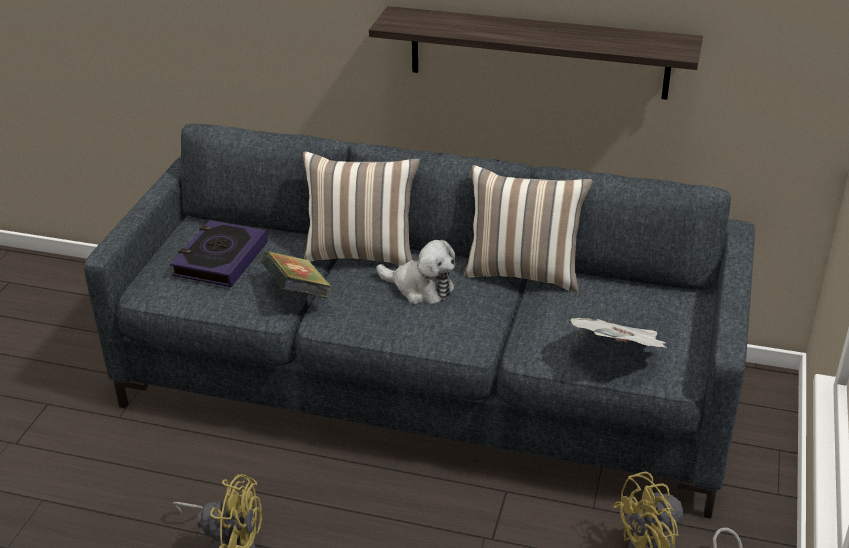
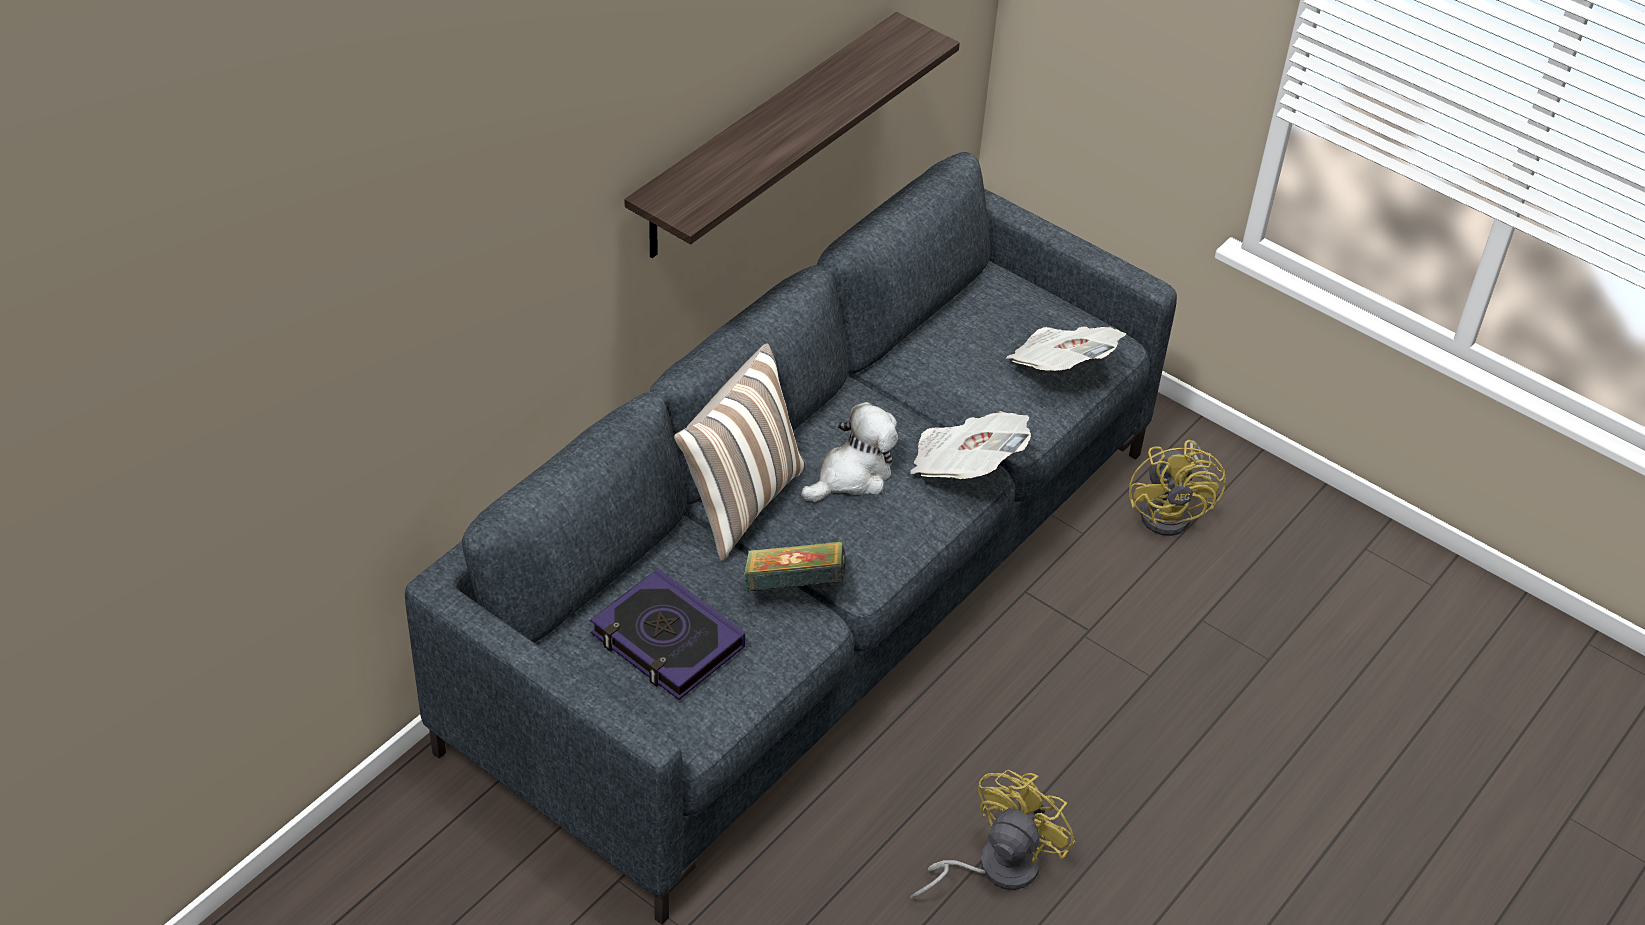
camera: 70 degrees left, 10 degrees up
pillow [464,165,593,292] -> none
none -> newspaper [910,411,1031,479]

